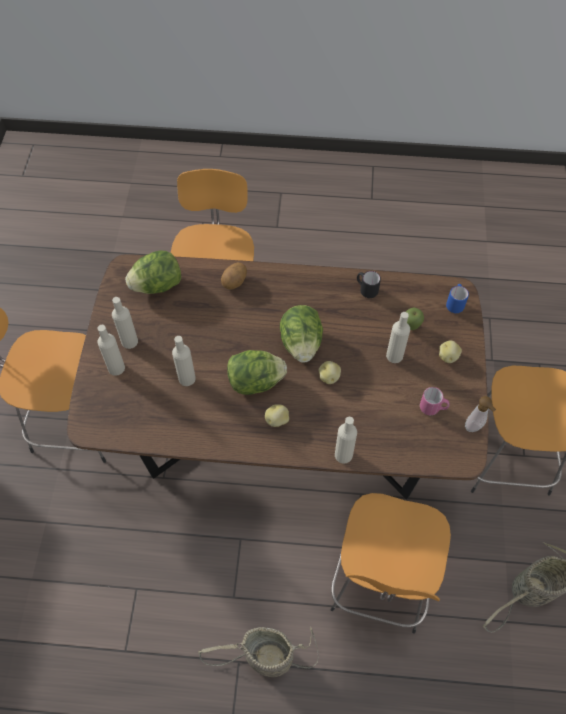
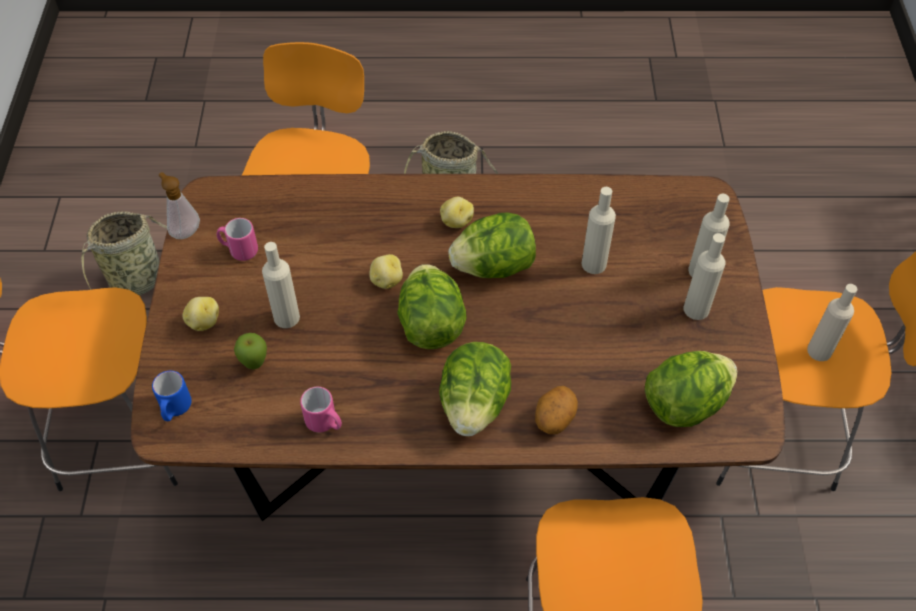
camera: 175 degrees right, 5 degrees down
beige bottle [335,417,357,464] -> beige bottle moved to [807,284,857,361]
black mug [357,271,381,298] -> pink mug [300,387,342,433]
none -> lettuce [439,342,511,436]

